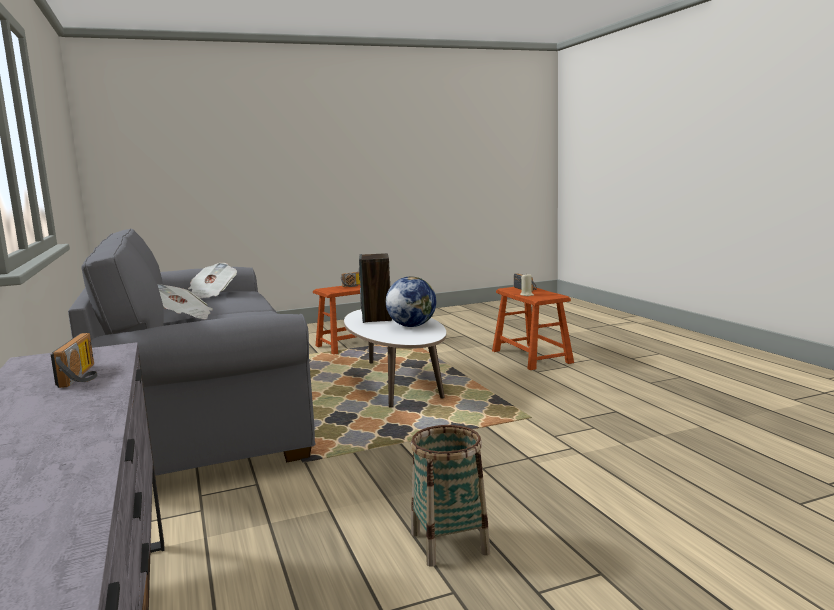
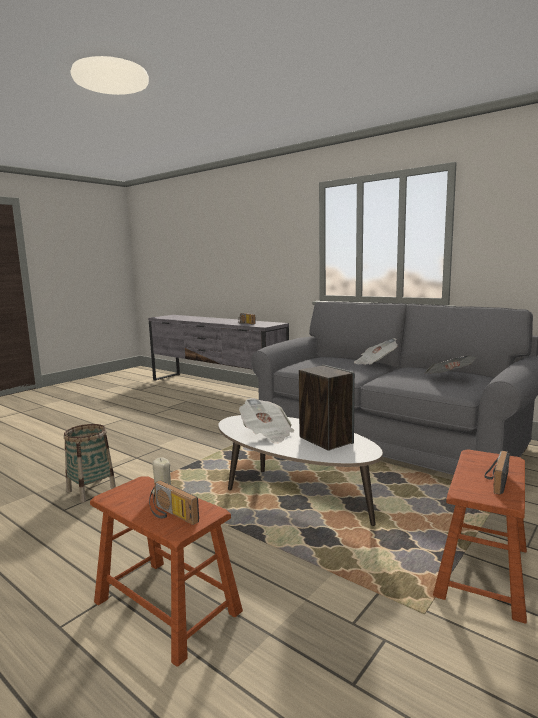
camera: 150 degrees right, 0 degrees up
globe [386,276,436,327] -> newspaper [239,398,294,444]
basket [411,425,490,567] -> basket moved to [64,424,116,503]

